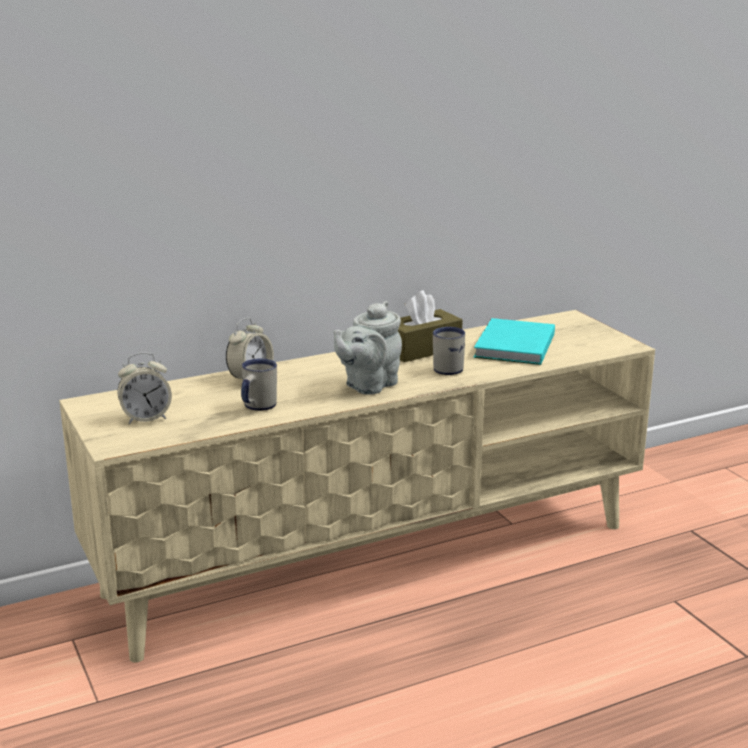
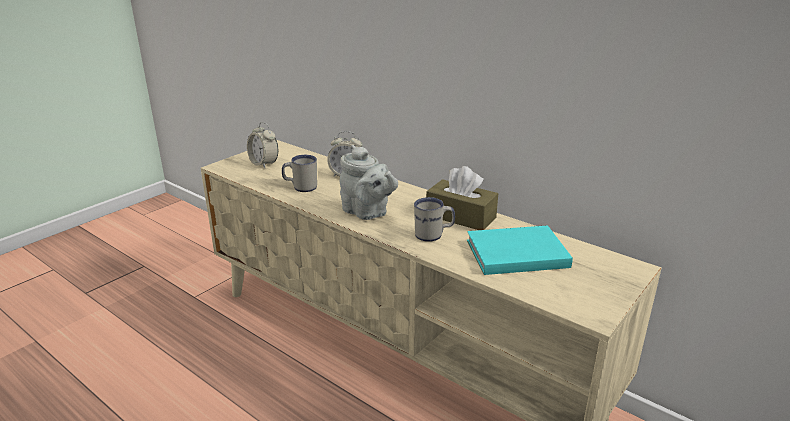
camera: 65 degrees right, 5 degrees up
grey teapot [333,301,402,395] -> grey teapot turned 150 degrees counterclockwise [339,145,398,220]

